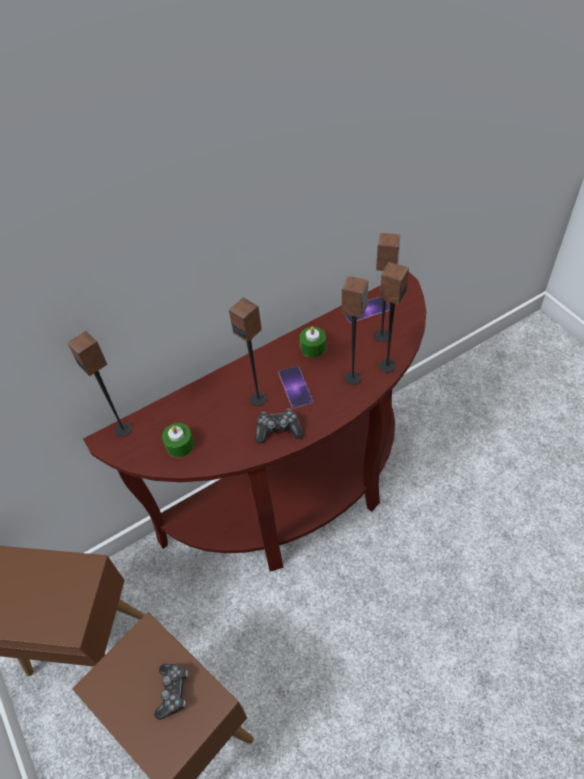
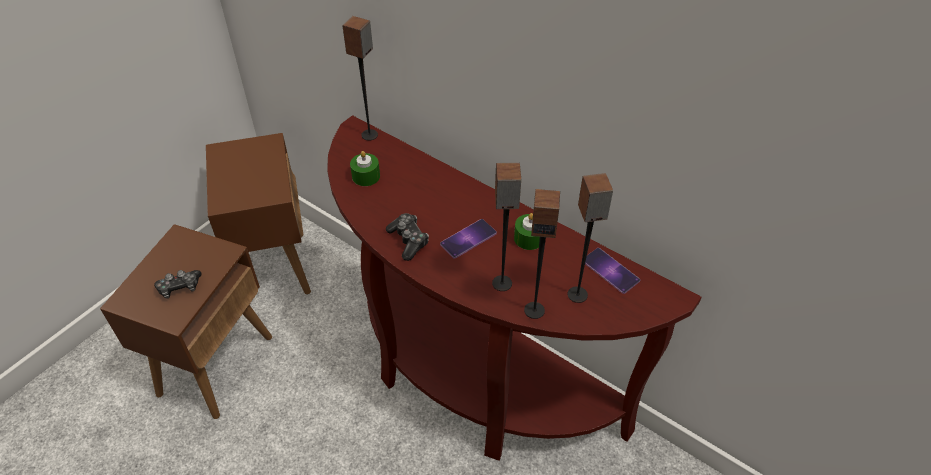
camera: 65 degrees right, 5 degrees down
speaker [229,297,267,406] -> none

